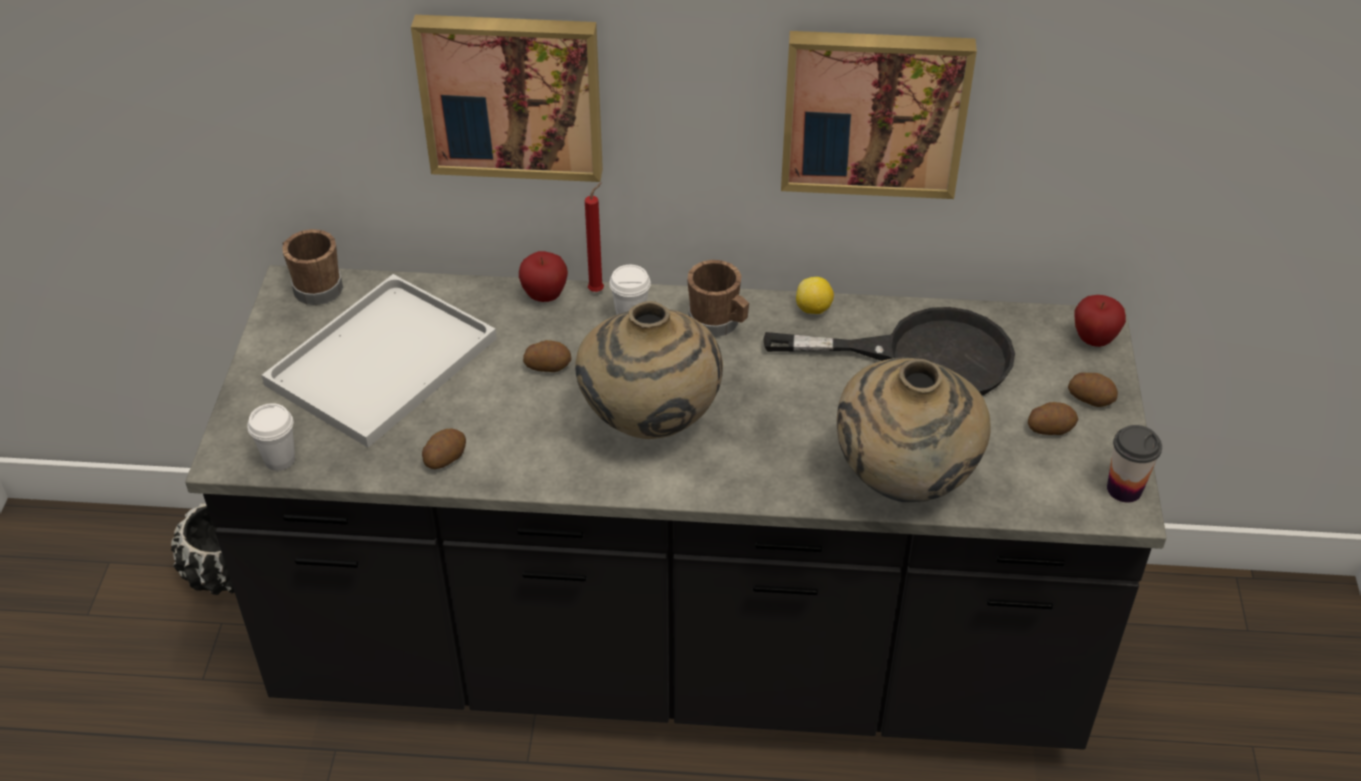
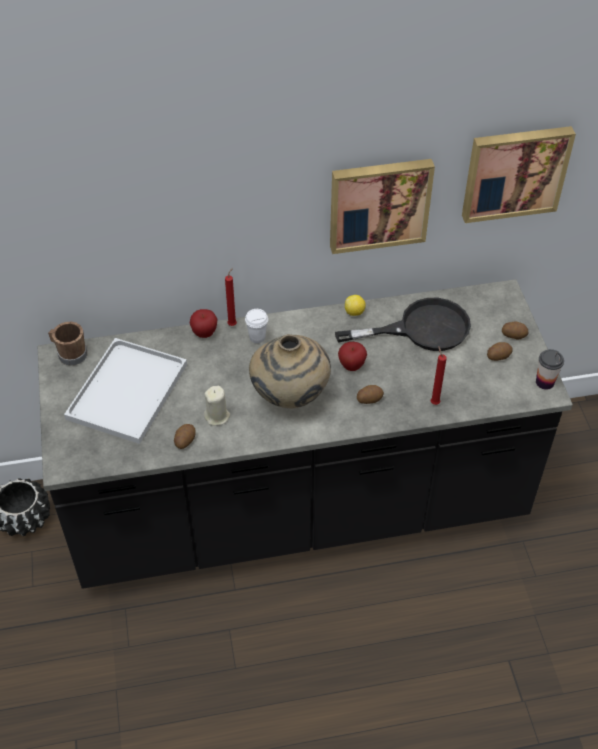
camera: 15 degrees left, 5 degrees up
white cup [248,403,295,471] -> none
picture [411,15,603,182] -> picture moved to [462,126,576,223]
potato [523,340,571,372] -> potato moved to [357,385,384,404]
brown mug [687,260,749,337] -> none
beige vase [837,358,991,502] -> red candle [430,346,447,405]
apple [1075,295,1126,347] -> apple moved to [338,342,367,371]
none -> beige candle [204,386,230,426]

